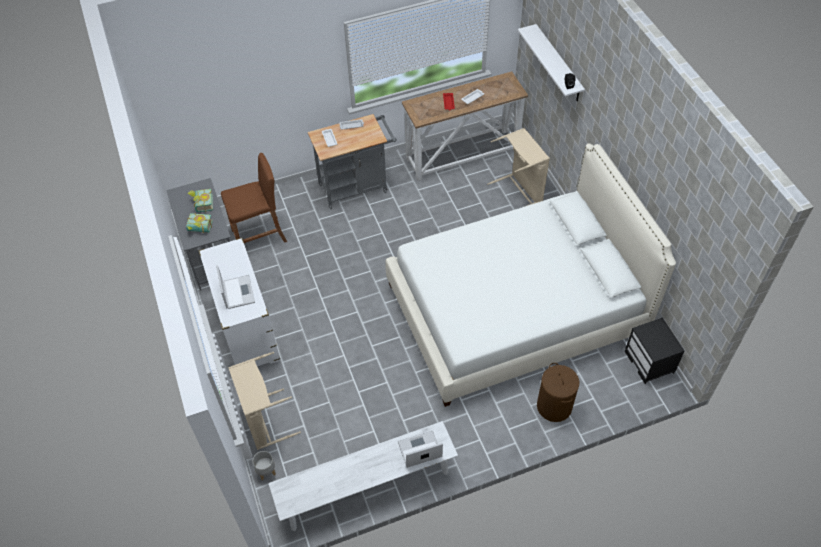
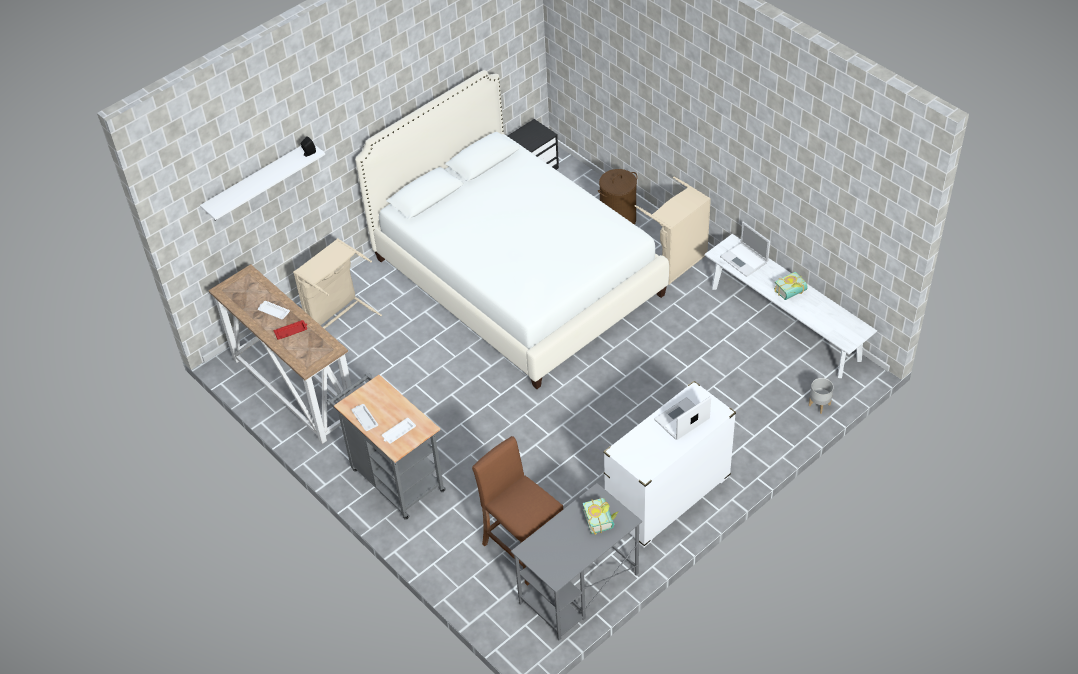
camera: 110 degrees left, 5 degrees down
book [188,189,213,212] -> book moved to [774,272,808,300]
beige laundry basket [228,352,301,450] -> beige laundry basket moved to [635,177,711,285]

